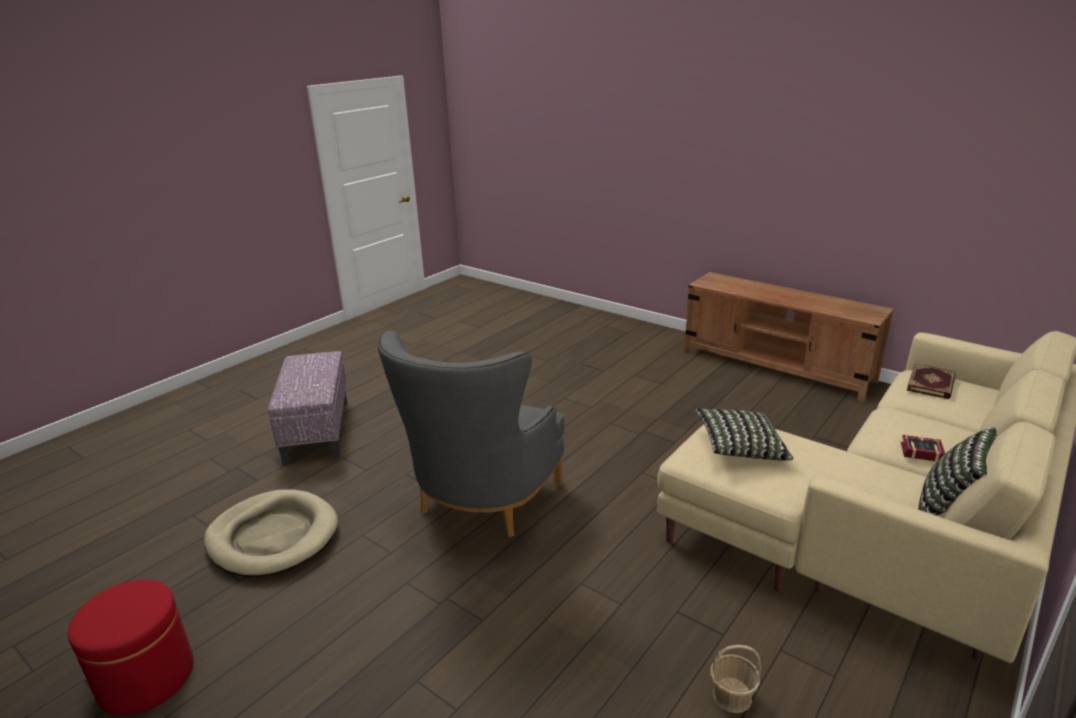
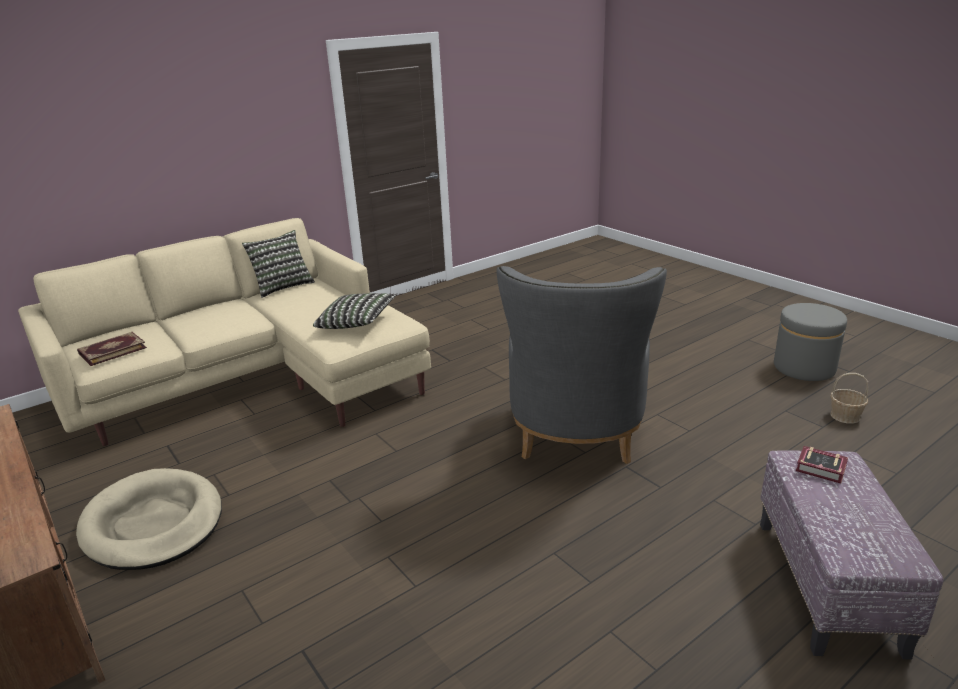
camera: 165 degrees left, 0 degrees up
red ottoman [68,579,193,716] -> grey ottoman [774,303,847,381]
beige dog bed [204,490,338,577] -> beige dog bed moved to [76,468,222,570]
grey armchair [377,330,565,537] -> grey armchair turned 150 degrees clockwise [496,266,667,464]
basket [710,645,761,713] -> basket moved to [830,373,869,424]
book [901,435,945,462] -> book moved to [796,446,848,484]

